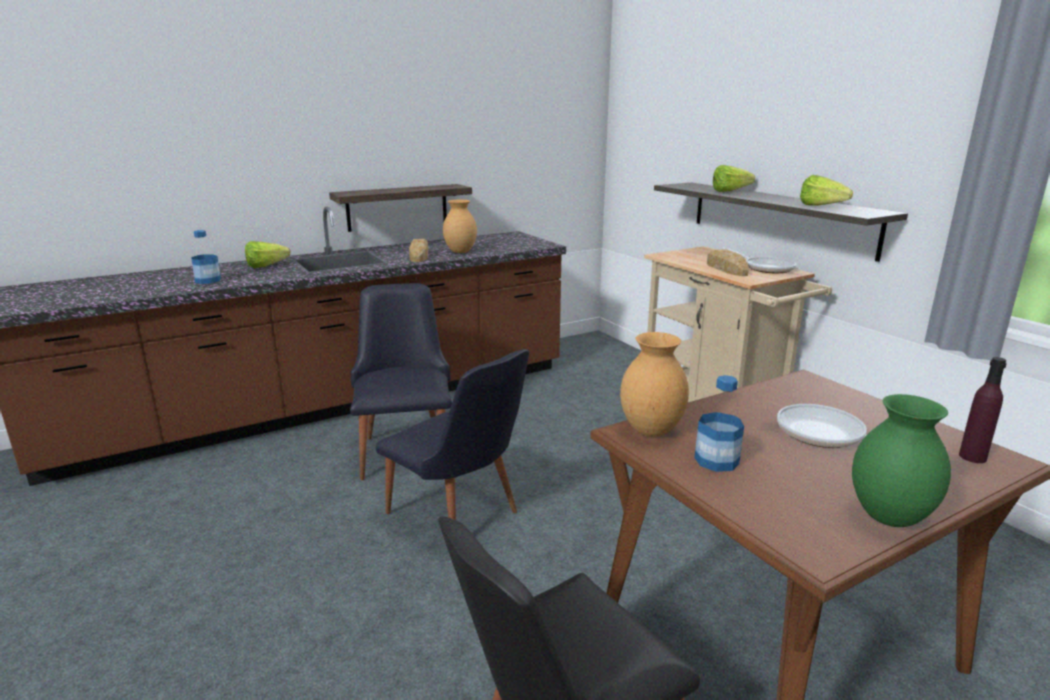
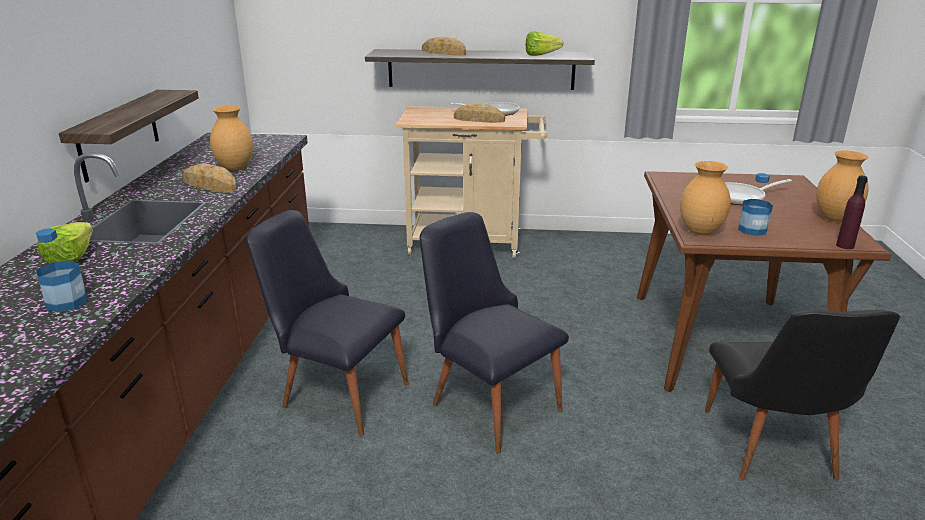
camera: 55 degrees left, 5 degrees up
black chair [375,349,529,520] -> black chair turned 120 degrees counterclockwise [419,212,569,454]
lettuce [713,165,755,192] -> bread [422,37,466,56]
green vase [852,394,951,527] -> brown vase [816,151,869,222]
purple bottle [959,357,1007,463] -> purple bottle moved to [836,176,868,249]

